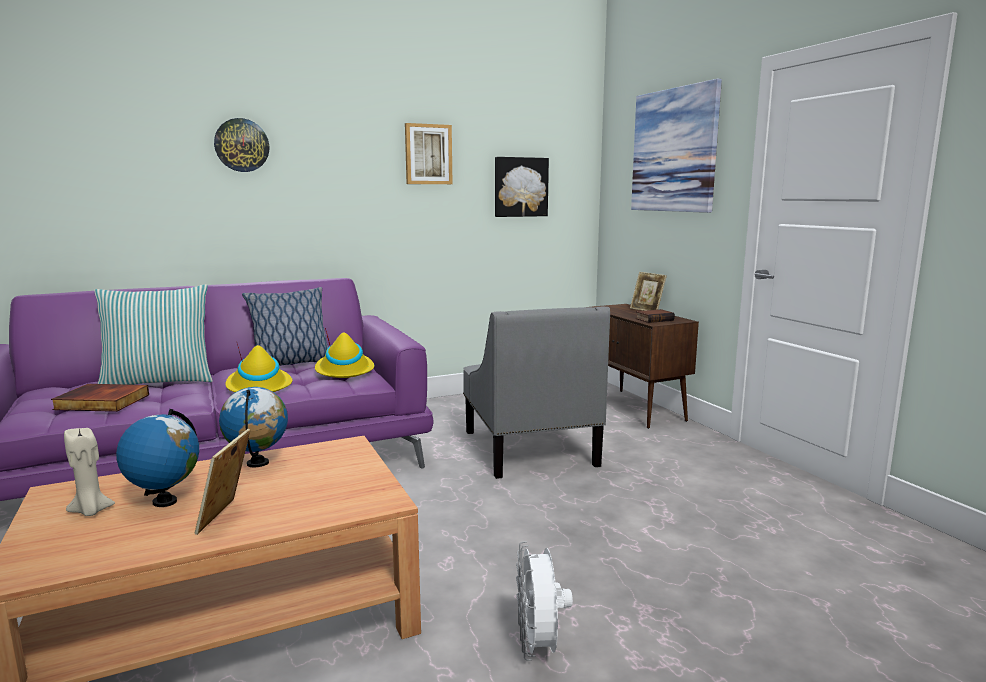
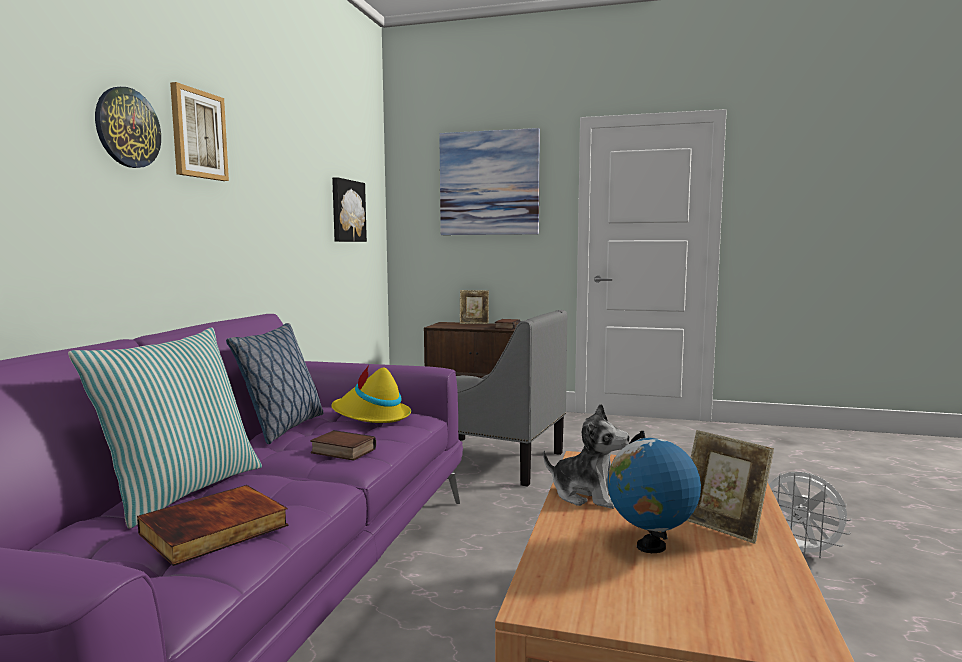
camera: 50 degrees left, 5 degrees down
beige candle [64,428,115,516] -> none
globe [219,387,288,467] -> plush toy [543,404,630,509]
yellow hat [226,341,292,392] -> book [310,430,376,461]
picture [405,123,452,184] -> picture moved to [170,82,229,181]

